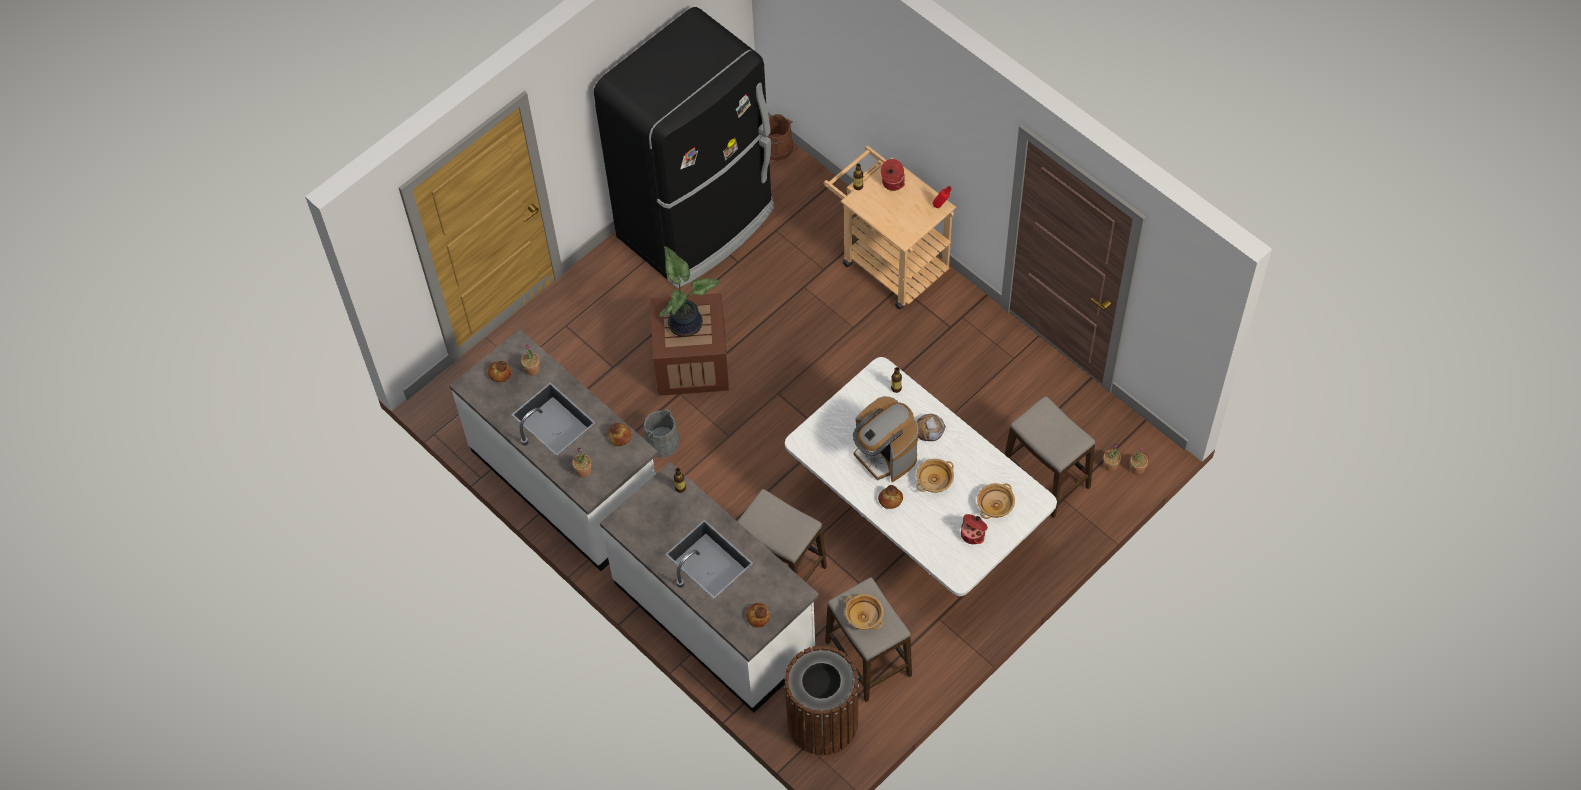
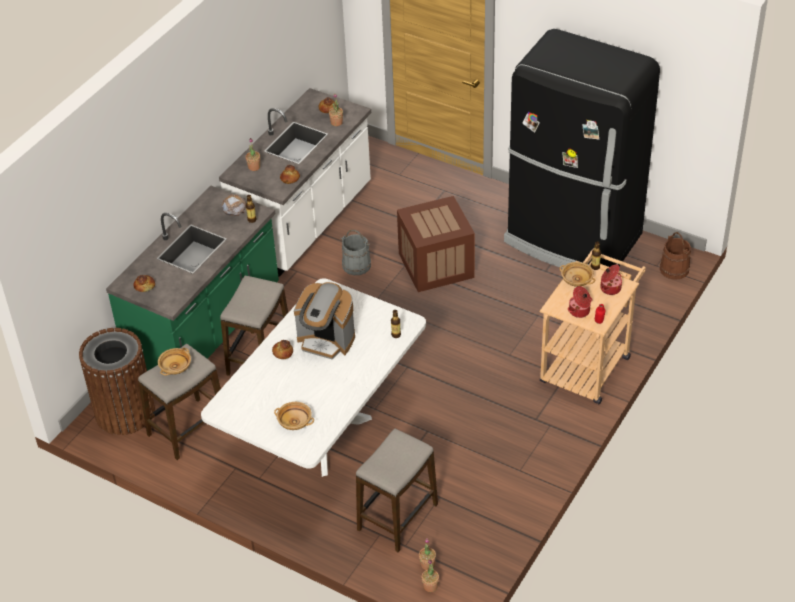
camera: 75 degrees right, 15 degrees down
white counter [600,462,819,713] -> green counter [106,186,279,371]
potted plant [660,246,720,337] -> none
coffee machine [853,396,919,482] -> coffee machine turned 105 degrees counterclockwise [294,282,355,359]
beige bowl [916,459,954,493] -> beige bowl moved to [559,262,595,287]
bread [917,414,946,441] -> bread moved to [222,194,246,216]
cooking pot [961,514,988,544] -> cooking pot moved to [568,286,592,318]

